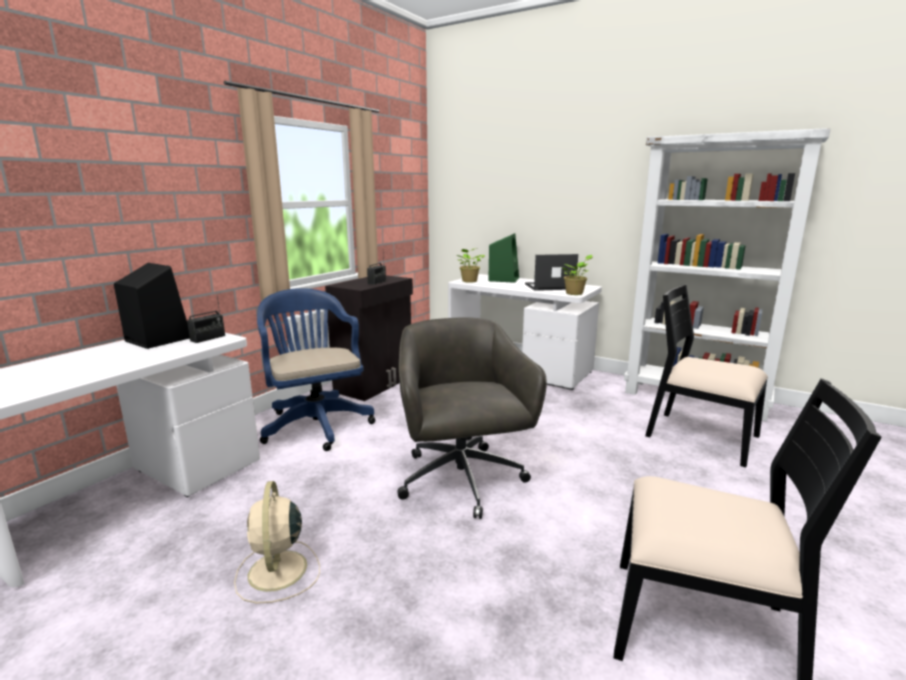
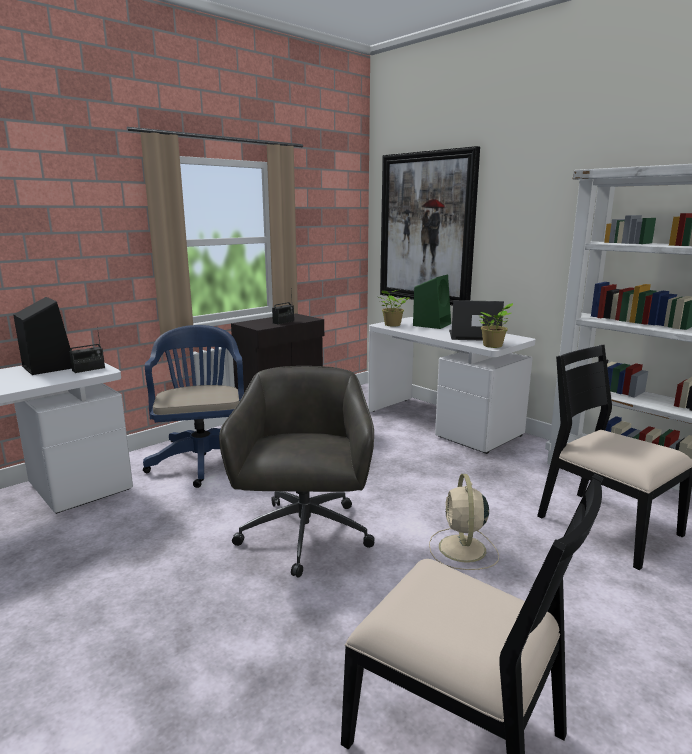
camera: 15 degrees right, 0 degrees up
beige fan [234,481,320,604] -> beige fan moved to [429,474,499,570]
none -> picture [380,146,480,306]

